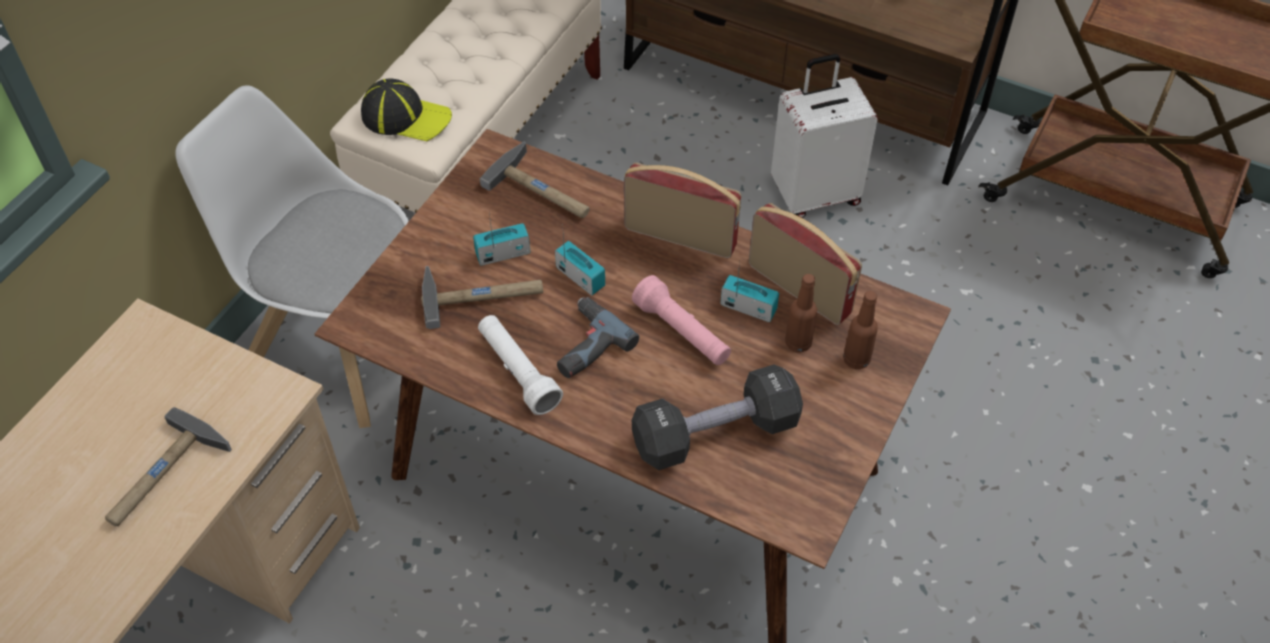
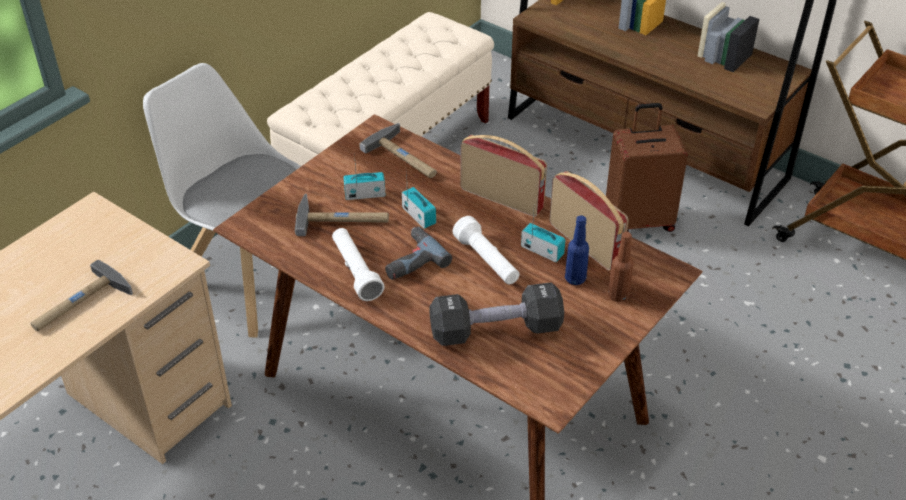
camera: 10 degrees right, 10 degrees down
cap [361,78,452,141] -> none
pink flashlight [632,275,731,365] -> white flashlight [453,216,520,284]
white suitcase [771,54,878,218] -> brown suitcase [606,103,688,232]
brown bottle [785,274,817,353] -> blue bottle [565,215,589,285]

